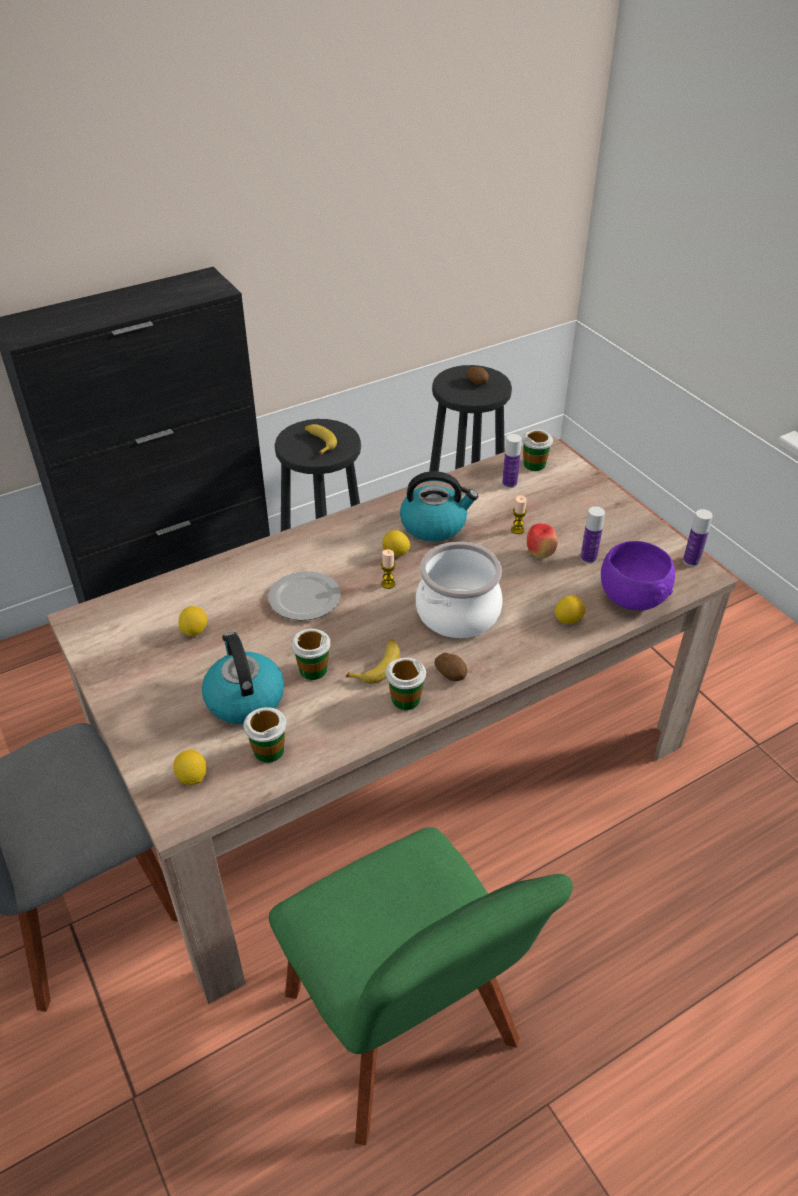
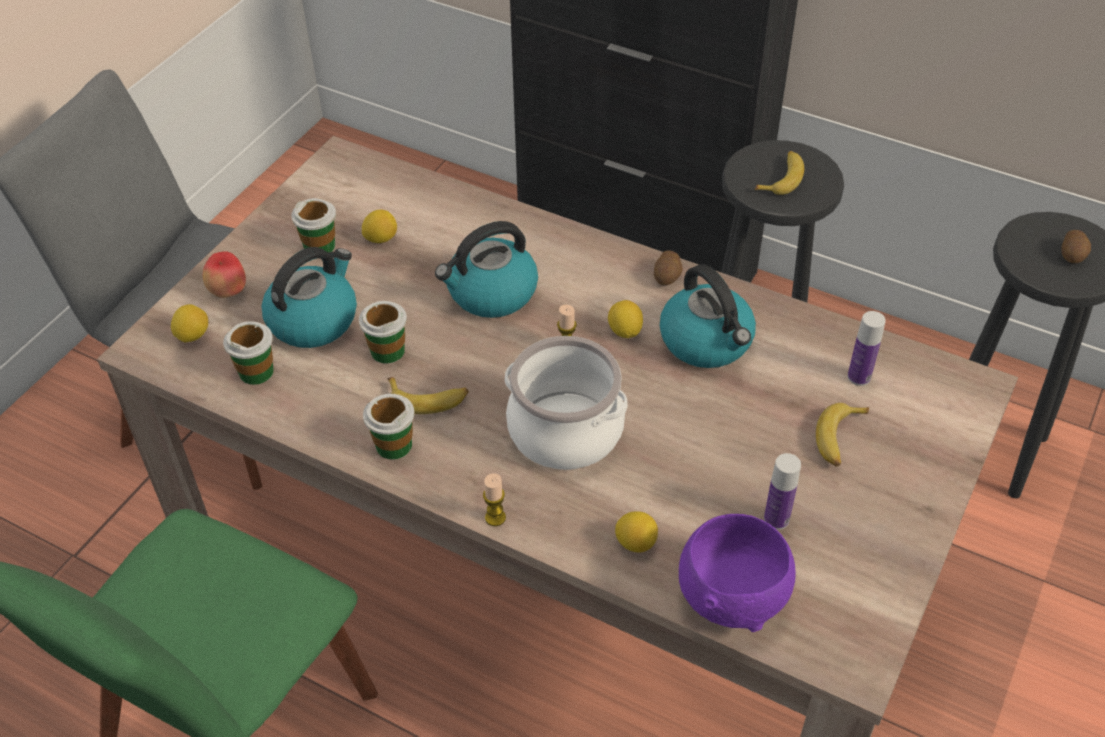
camera: 60 degrees right, 5 degrees up
plate [269,571,341,621] -> kettle [435,221,538,318]
potato [434,653,467,681] -> potato moved to [654,251,683,285]
candle [511,495,527,534] -> candle moved to [483,473,506,526]
cup [522,429,553,471] -> cup moved to [291,198,336,252]
apple [527,523,558,559] -> apple moved to [203,251,246,298]
bottle [683,509,713,567] -> none
none -> banana [816,403,869,467]

